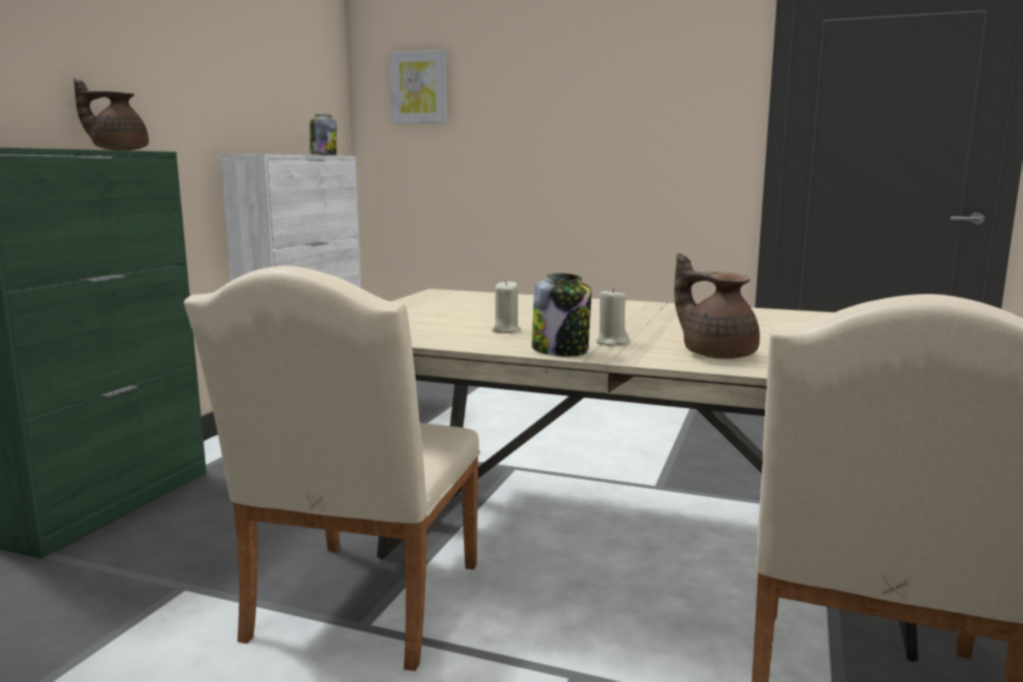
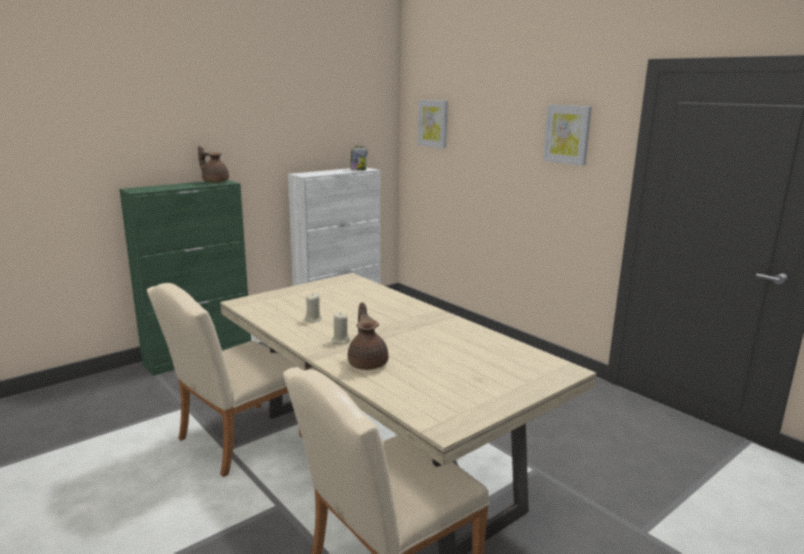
camera: 30 degrees right, 5 degrees up
jar [532,273,591,357] -> none
none -> picture [543,105,592,166]

